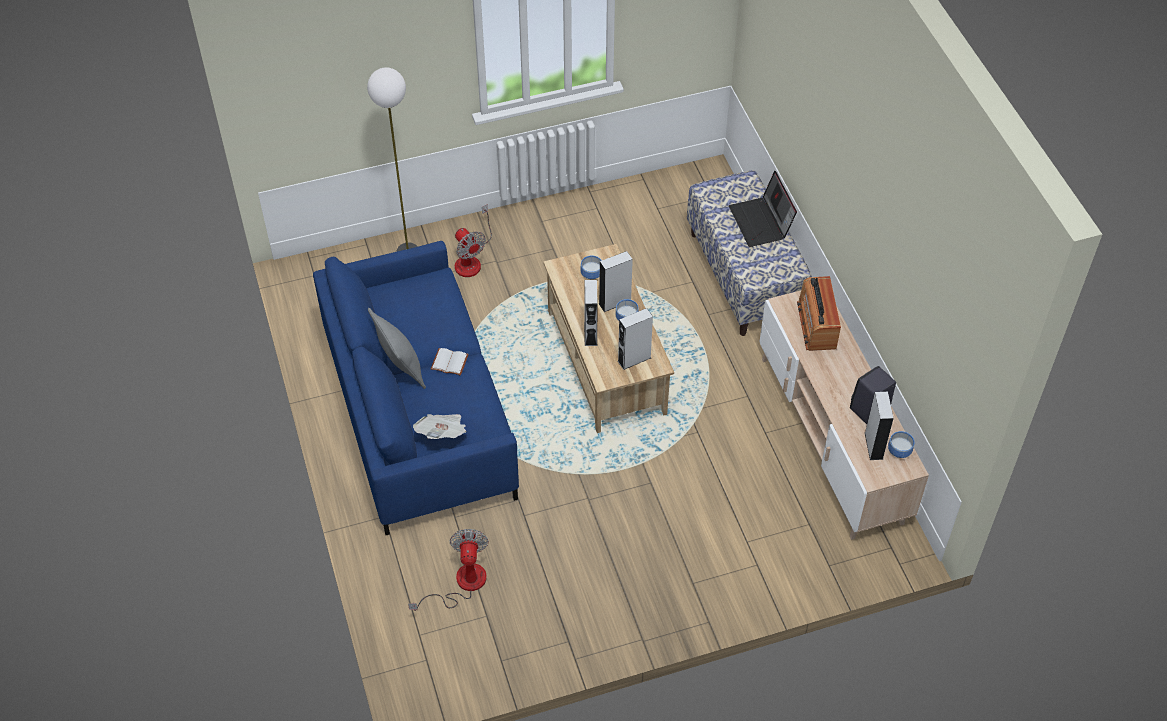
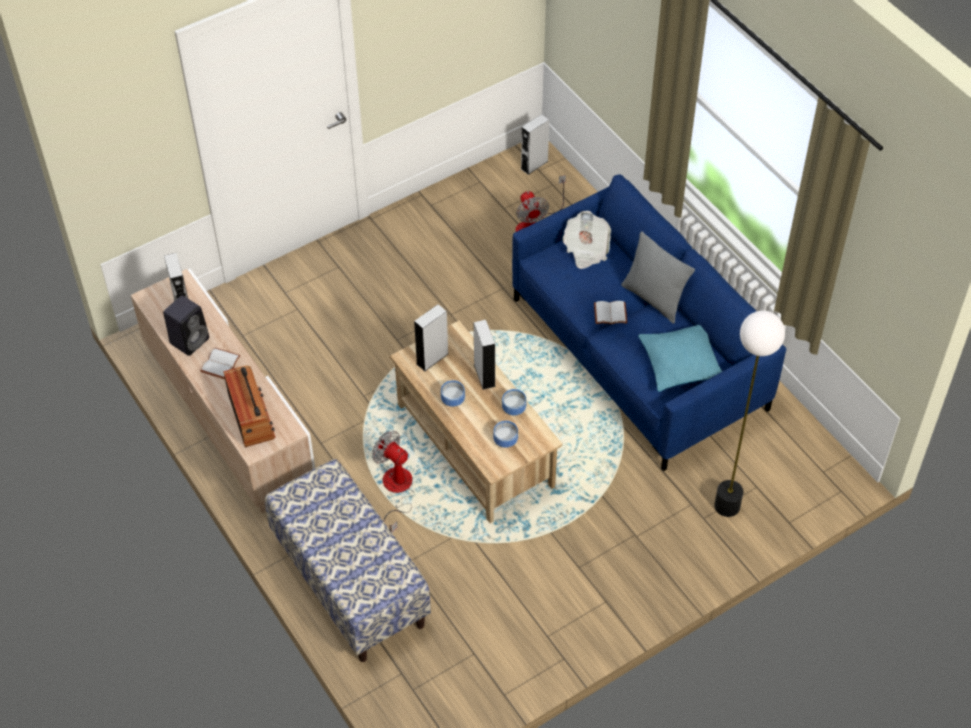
camera: 165 degrees right, 0 degrees up
fan [455,204,492,277] -> fan moved to [372,430,414,532]
grey speaker [599,251,633,312] -> grey speaker moved to [521,114,549,175]
laptop [729,171,797,247] -> none
bowl [888,431,915,458] -> bowl moved to [502,389,526,416]
none -> white book [200,348,240,379]
none -> turquoise pillow [638,325,722,392]

